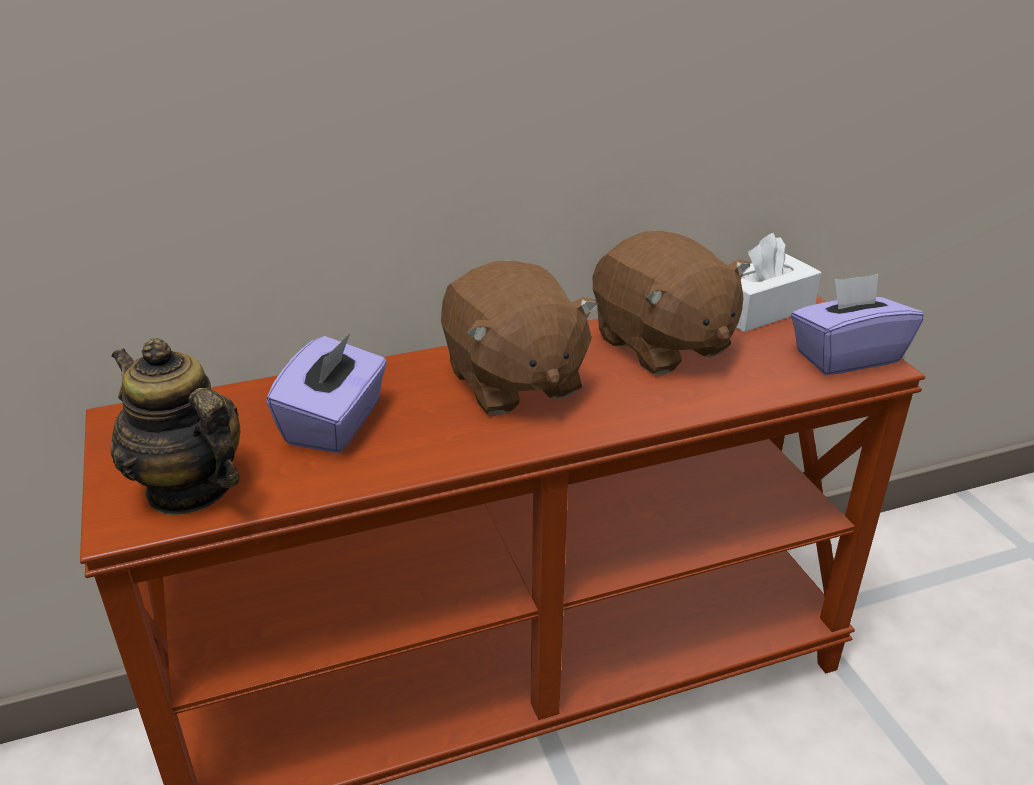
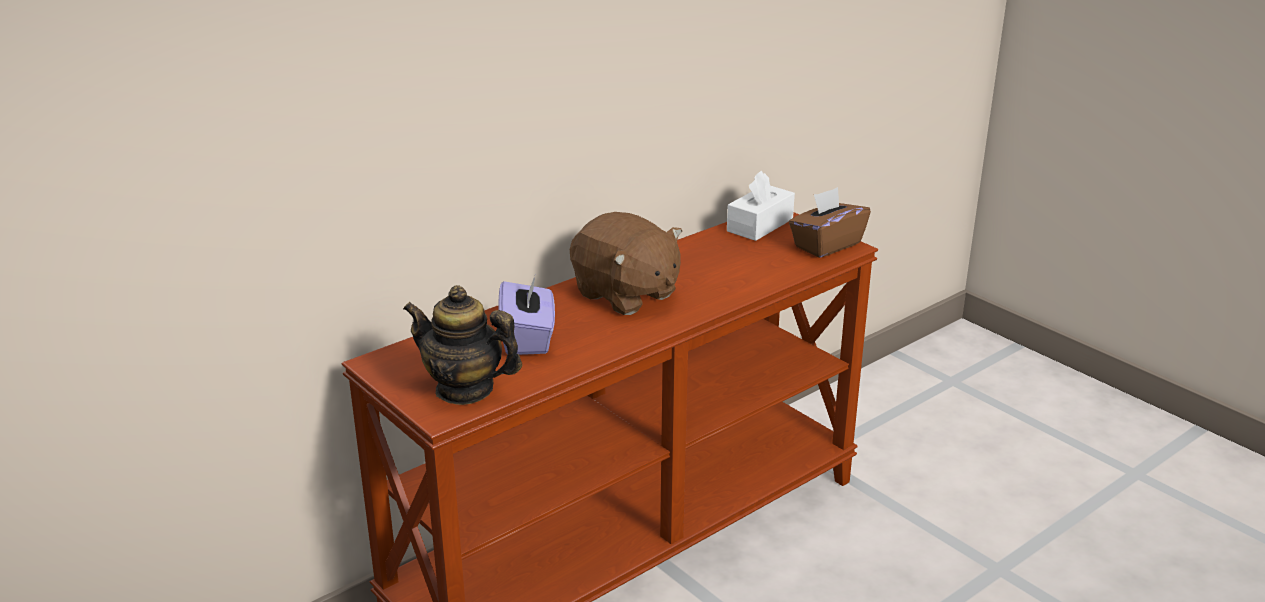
camera: 20 degrees left, 5 degrees down
brown plush toy [593,231,750,375] -> none
purple tissue box [791,274,924,375] -> brown tissue box [789,187,871,258]

